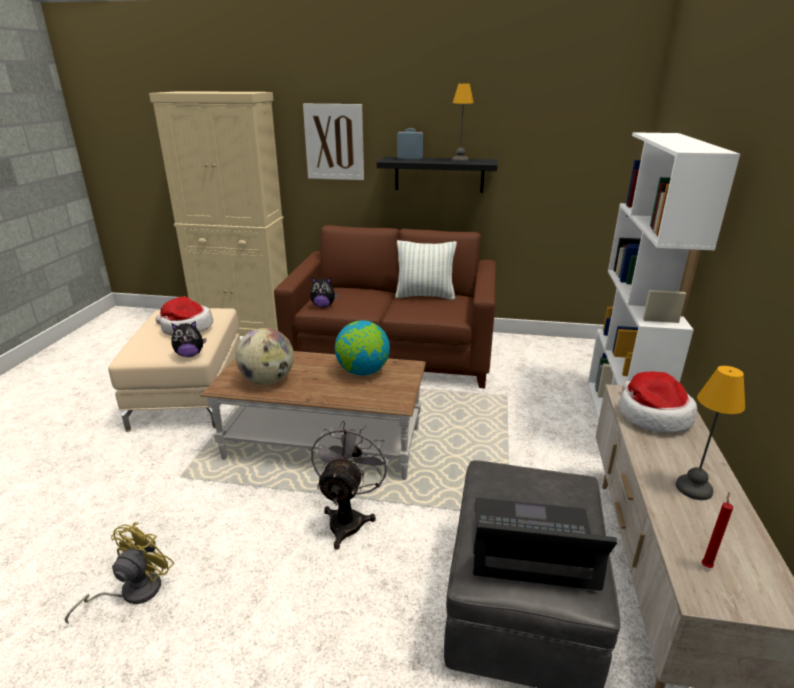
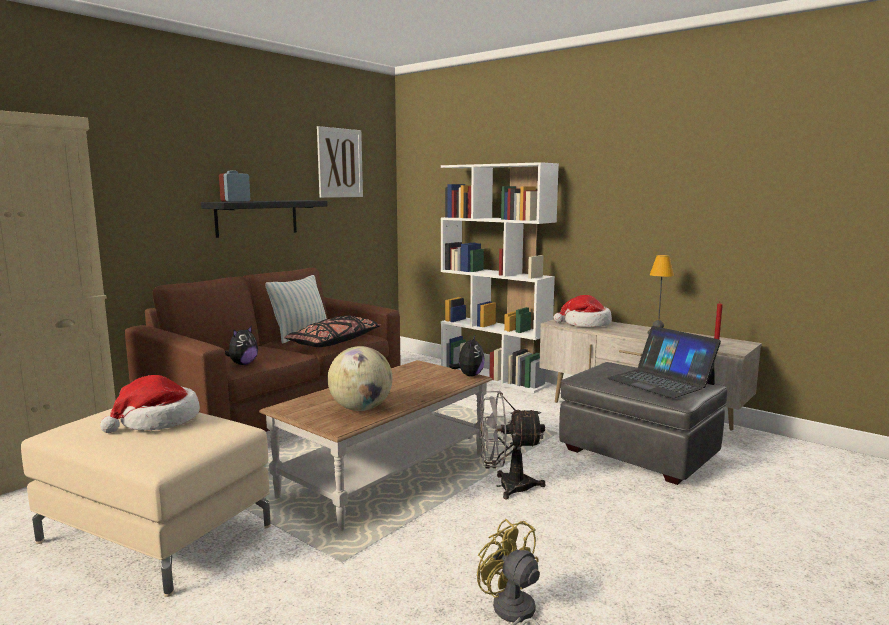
camera: 60 degrees left, 15 degrees down
plush toy [171,321,206,357] -> plush toy moved to [449,336,485,377]
picture [303,104,364,180] -> picture moved to [317,126,363,198]
grey fan [311,421,390,549] -> grey fan turned 45 degrees counterclockwise [479,391,545,499]
globe [335,320,390,376] -> none
table lamp [452,83,474,162] -> none
laptop [473,498,617,591] -> laptop turned 75 degrees counterclockwise [607,326,721,398]
none -> black pillow [285,315,381,347]

